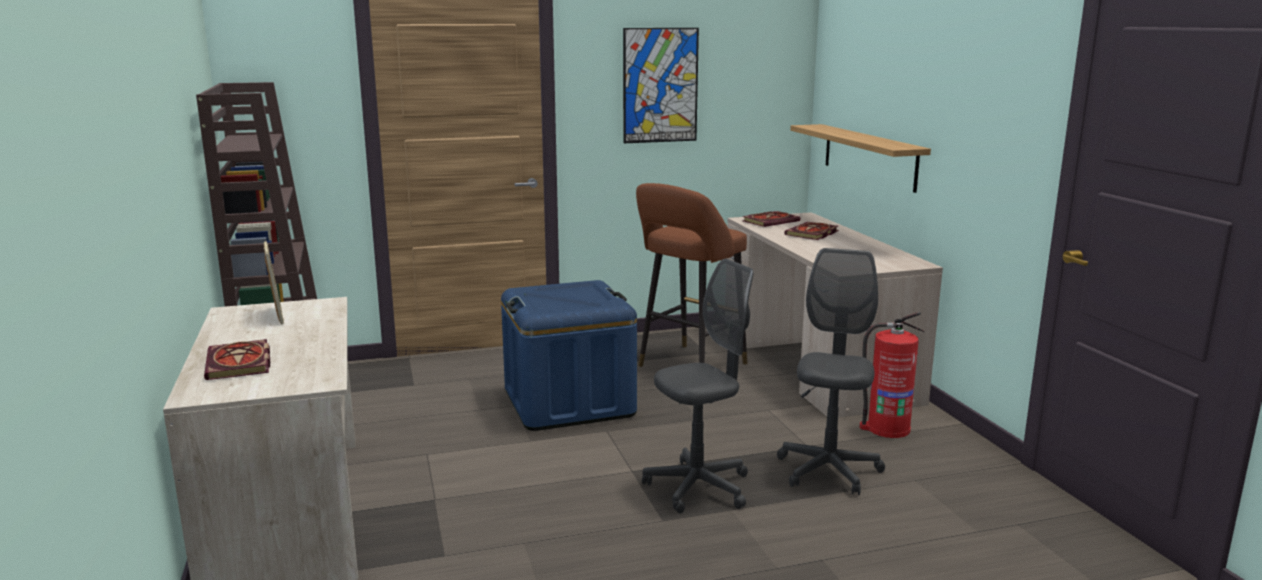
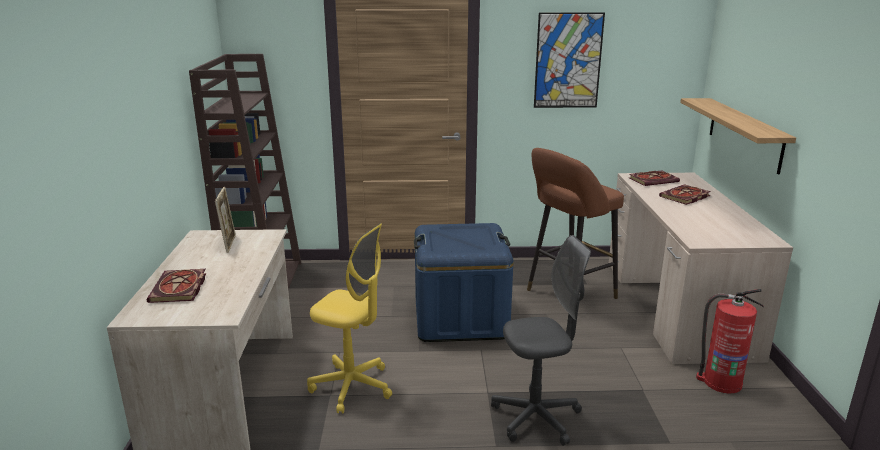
camera: 15 degrees right, 5 degrees up
grey office chair [777,248,885,495] -> none
none -> yellow office chair [307,223,392,414]

